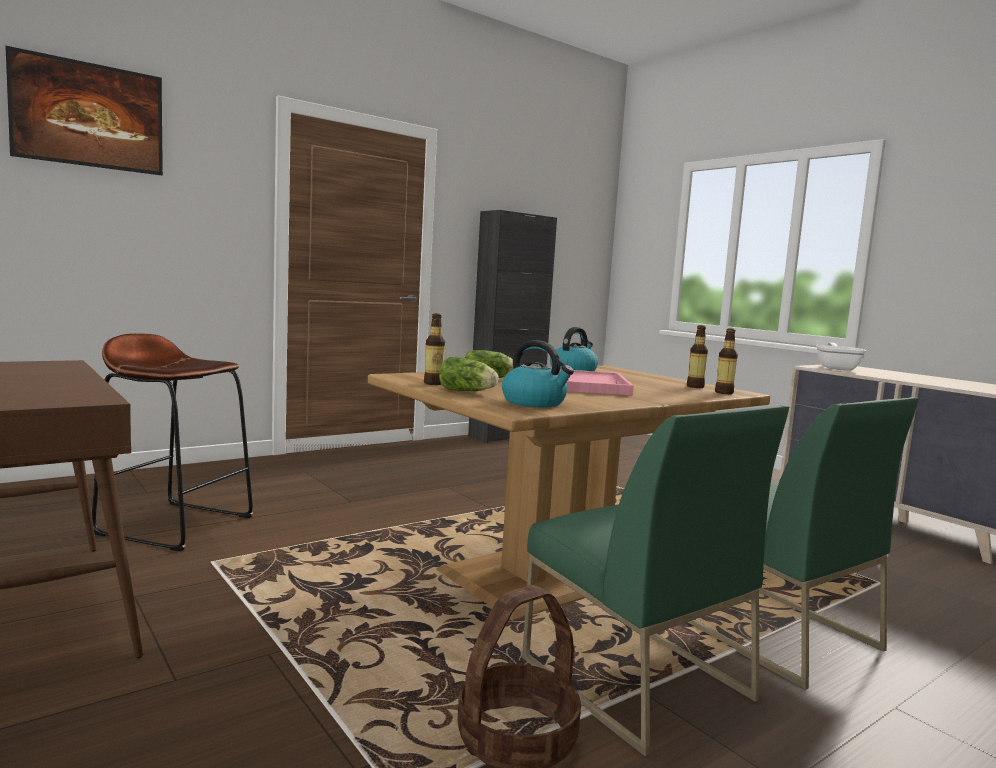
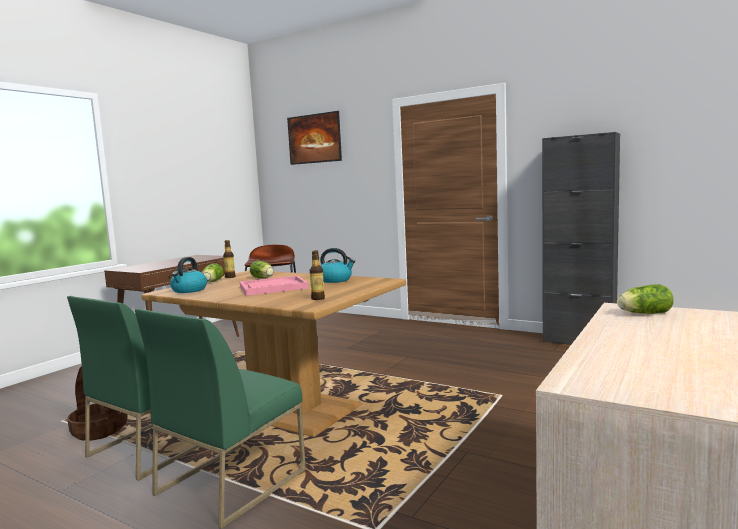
camera: 70 degrees right, 0 degrees up
bottle [715,328,738,394] -> none
frying pan [816,343,867,371] -> lettuce [617,284,673,314]

